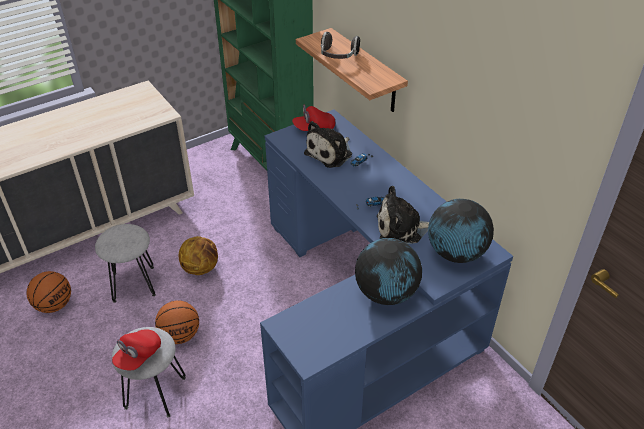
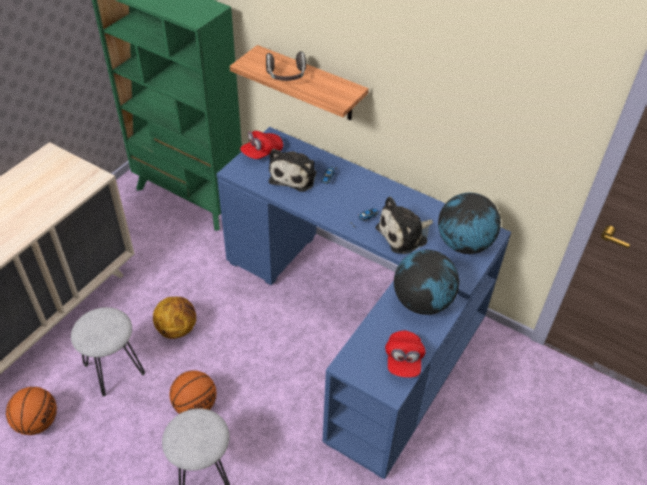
camera: 25 degrees left, 5 degrees up
red cap [112,329,161,370] -> red cap moved to [385,330,426,378]

